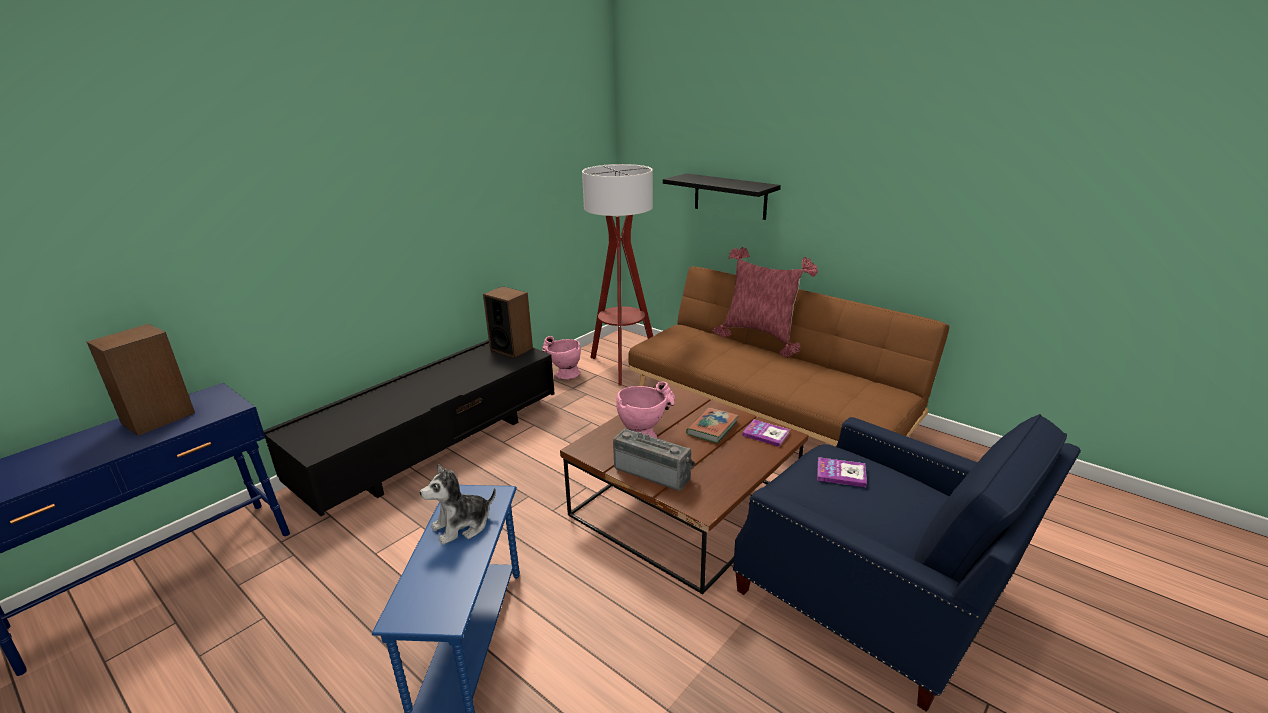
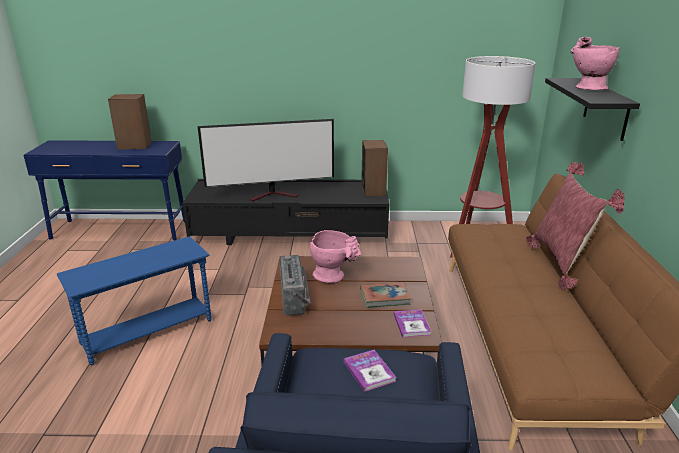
camera: 50 degrees right, 0 degrees up
plush toy [420,464,496,545] -> none
pink vase [542,336,581,380] -> pink vase moved to [571,37,619,90]
none -> television [198,119,334,201]

